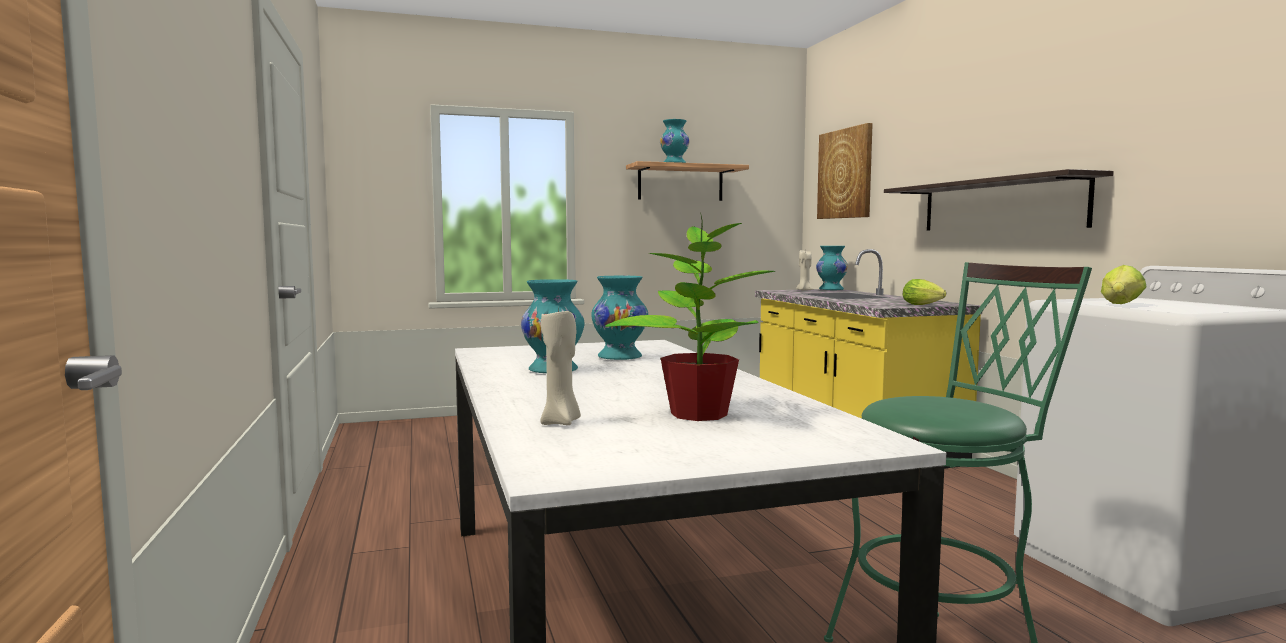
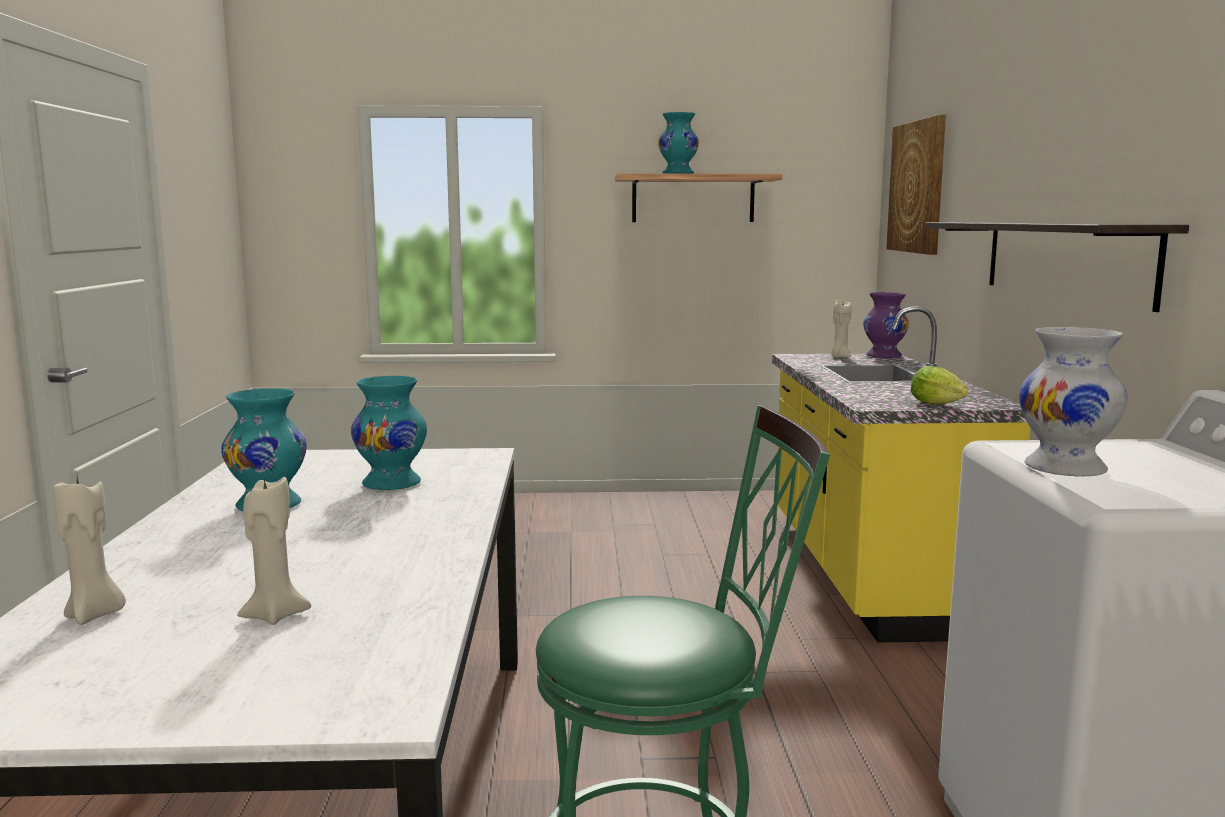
camera: 15 degrees right, 5 degrees up
potted plant [605,213,775,421] -> beige candle [237,477,311,625]
turquoise vase [816,246,848,290] -> purple vase [863,292,909,358]
lettuce [1101,265,1147,304] -> white vase [1019,327,1128,477]

